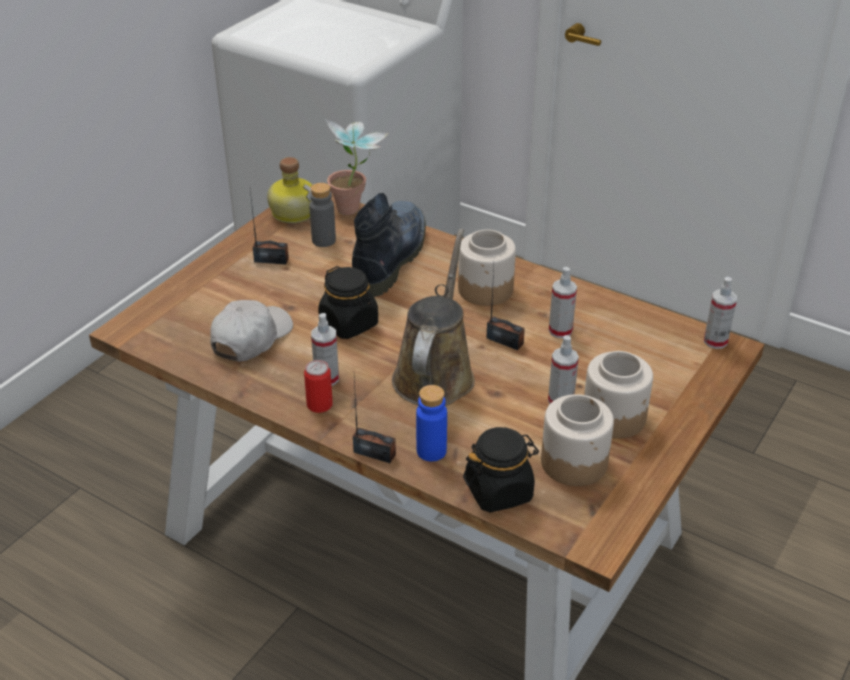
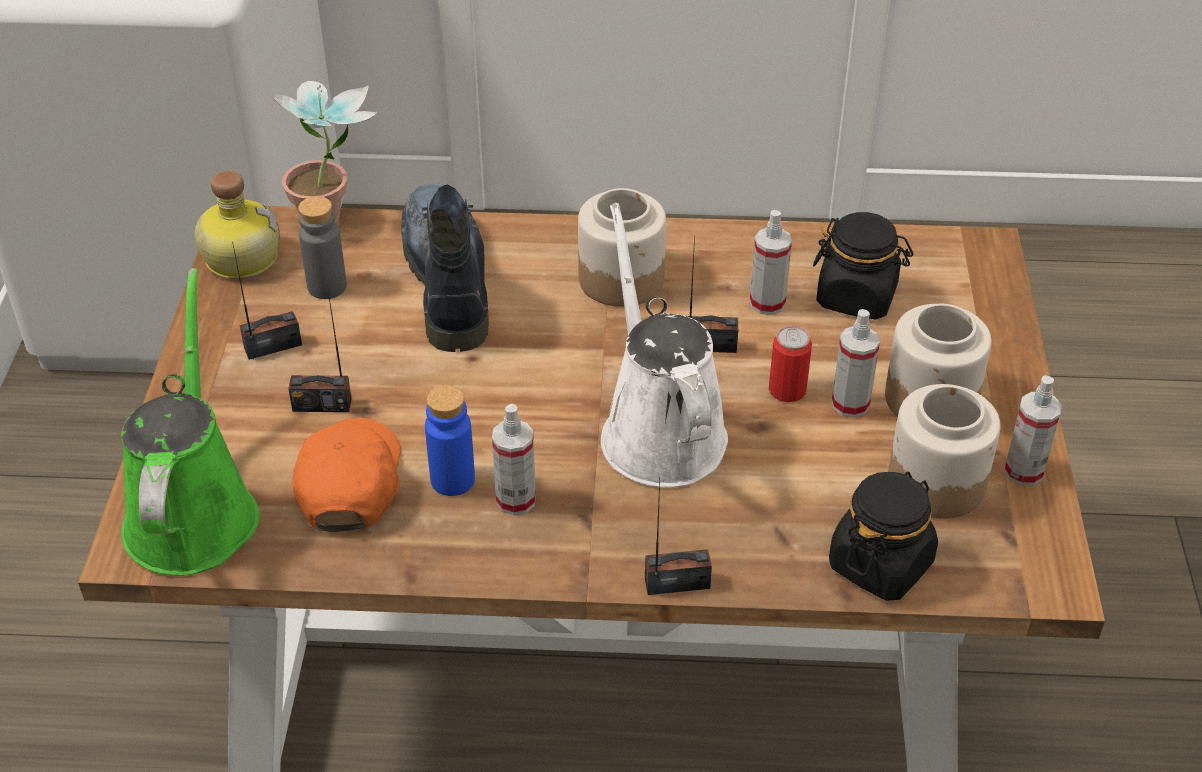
camera: 30 degrees left, 5 degrees up
white cap [210,300,293,362] -> orange cap [293,418,401,532]
can [304,360,333,413] -> can moved to [769,326,812,402]
black jar [318,266,378,339] -> black jar moved to [813,212,913,319]
brown watering can [392,229,475,406] -> white watering can [601,203,728,488]
blue bottle [416,385,447,462] -> blue bottle moved to [425,385,475,496]
spray bottle [704,277,737,349] -> spray bottle moved to [1004,375,1062,486]
none -> green watering can [121,268,259,576]
none -> radio [288,284,352,412]

